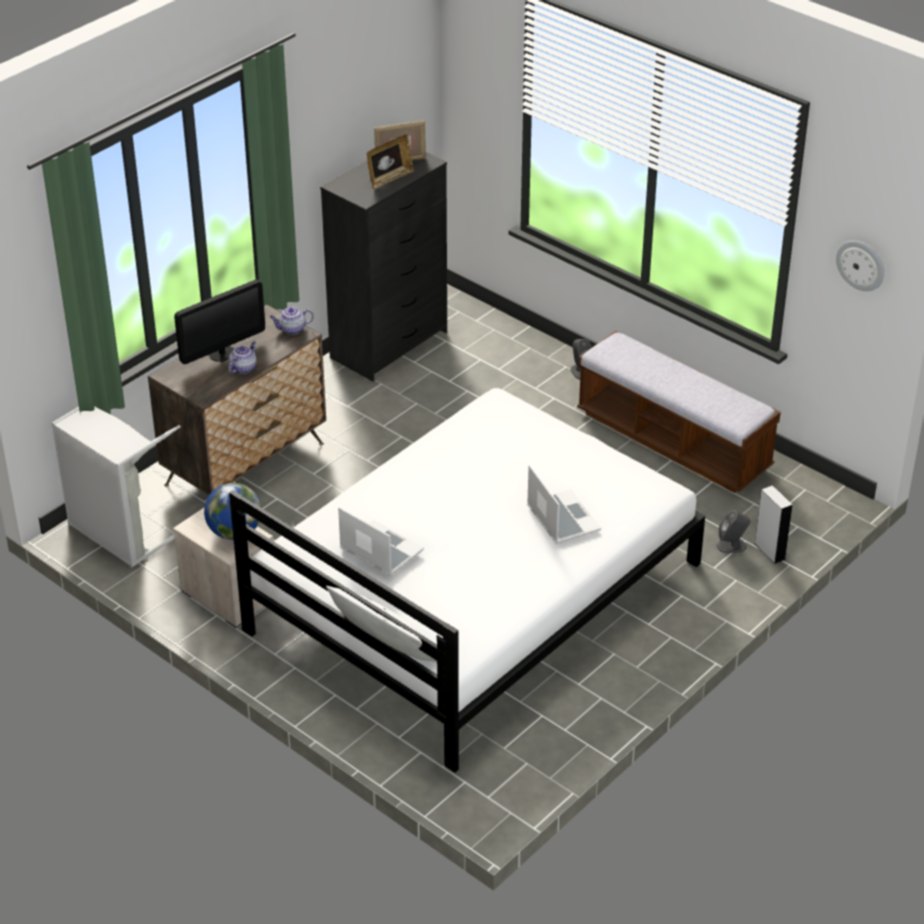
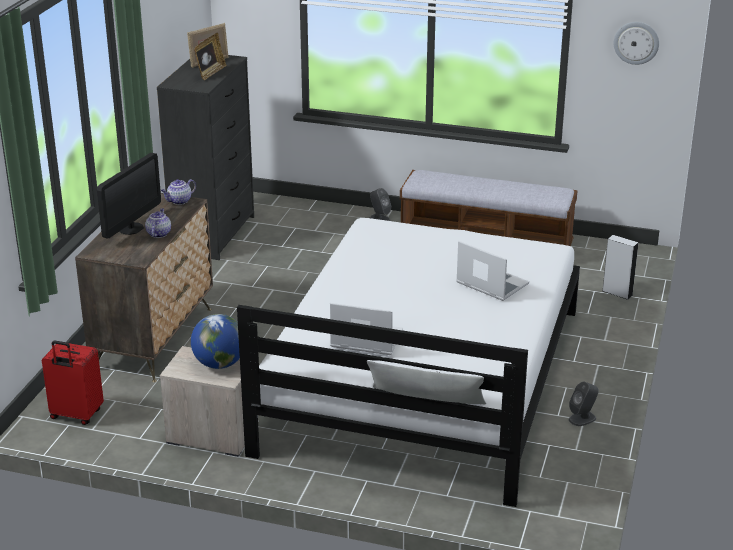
camera: 25 degrees left, 10 degrees down
grey laundry basket [52,406,181,567] -> red suitcase [42,340,104,425]
grey speaker [717,510,750,553] -> grey speaker moved to [569,382,599,426]

